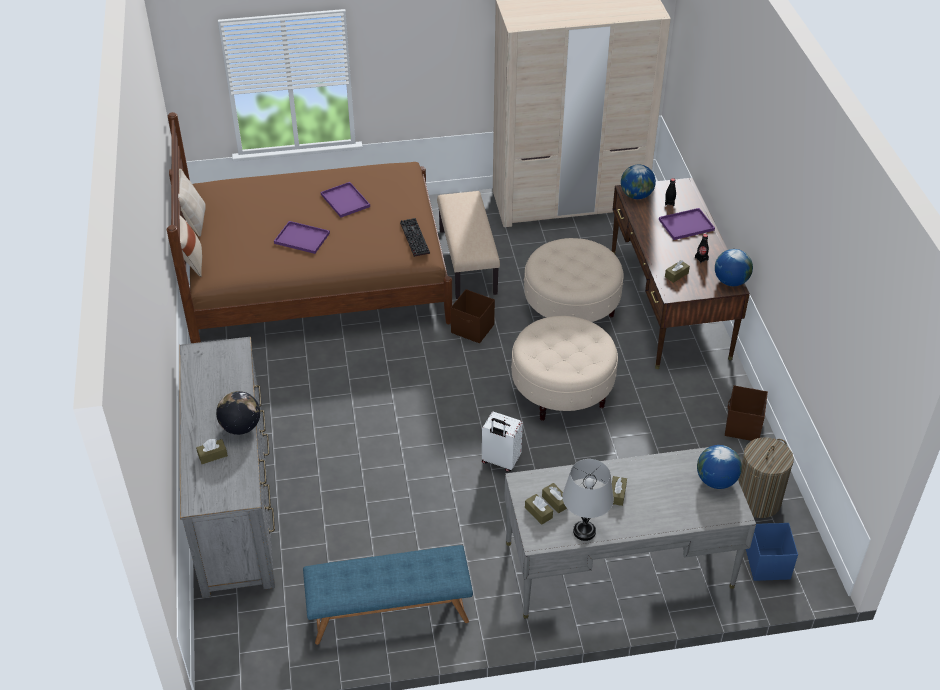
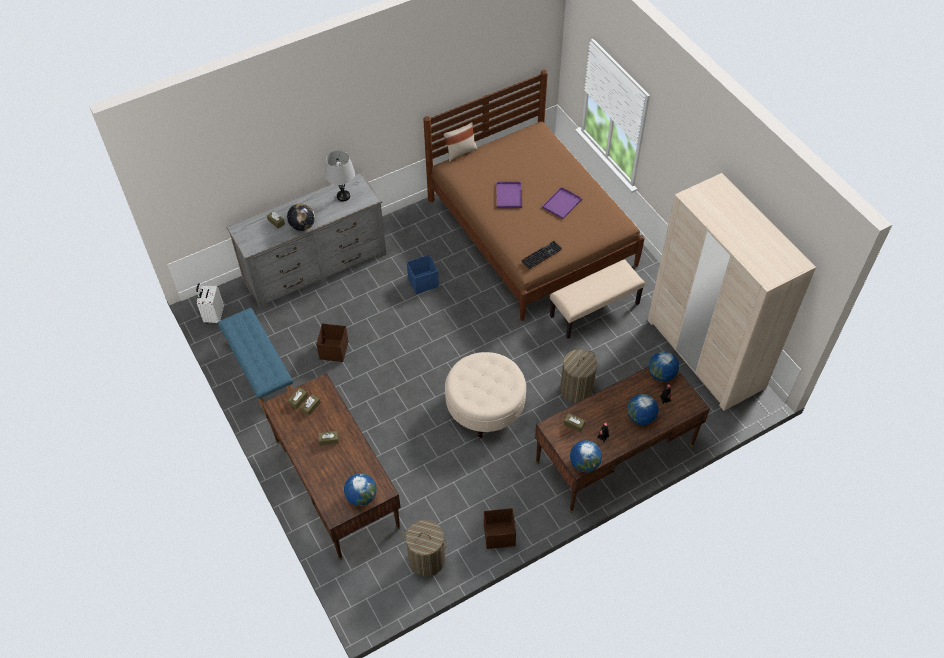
camera: 70 degrees right, 10 degrees up
beige pillow [178,169,206,237] -> none
brown storage box [451,289,495,343] -> brown storage box moved to [316,323,349,362]
white suitcase [482,412,523,472] -> white suitcase moved to [196,283,224,324]
grey desk [504,447,756,619] -> brown desk [262,373,401,560]
beige ottoman [524,238,624,322] -> laundry basket [560,349,597,403]
grey table lamp [562,459,614,541] -> grey table lamp moved to [325,150,355,202]
purple tray [659,208,715,240] -> globe [627,394,659,425]
blue storage box [746,523,798,581] -> blue storage box moved to [407,254,439,294]

